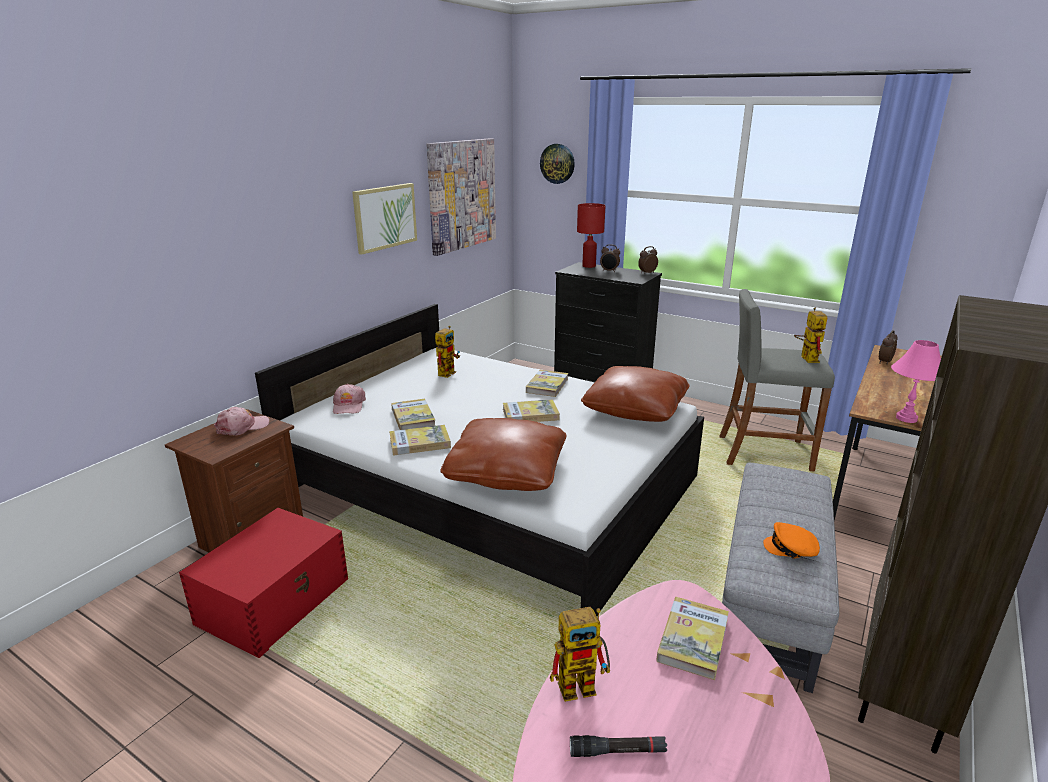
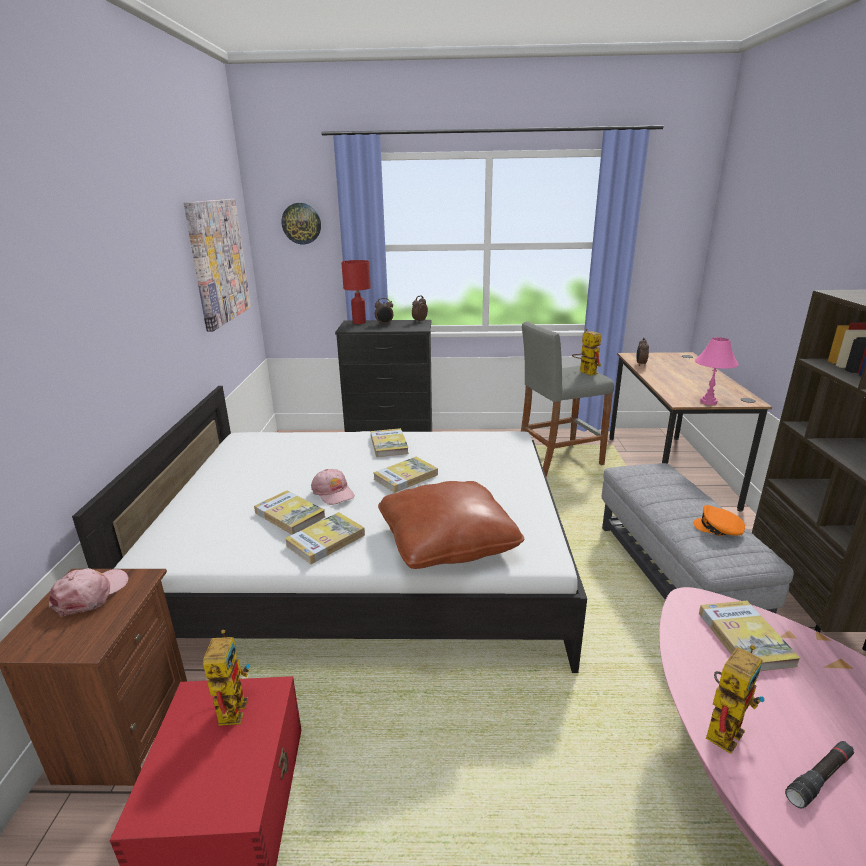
camera: 30 degrees left, 0 degrees up
pink cap [333,384,366,414] -> pink cap moved to [311,469,355,505]
picture [352,183,417,254] -> none
toy robot [435,326,460,378] -> toy robot moved to [203,630,250,726]
brown pillow [581,366,690,422] -> none
orange cap [763,522,820,559] -> orange cap turned 45 degrees clockwise [693,505,745,536]

